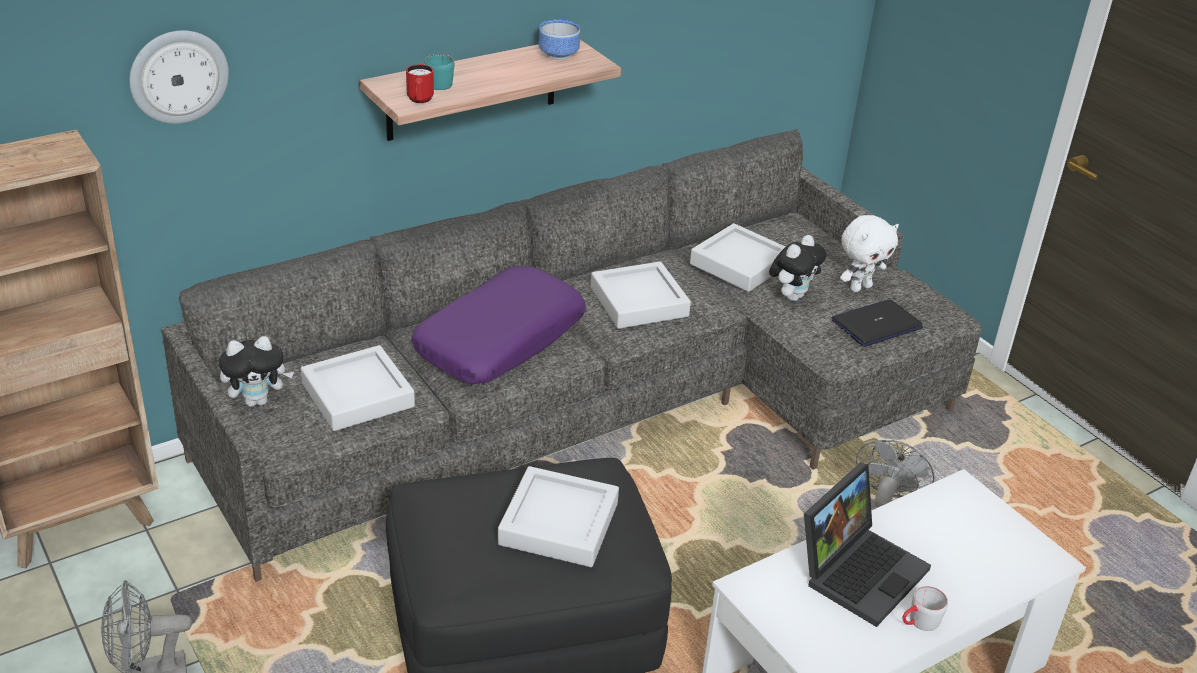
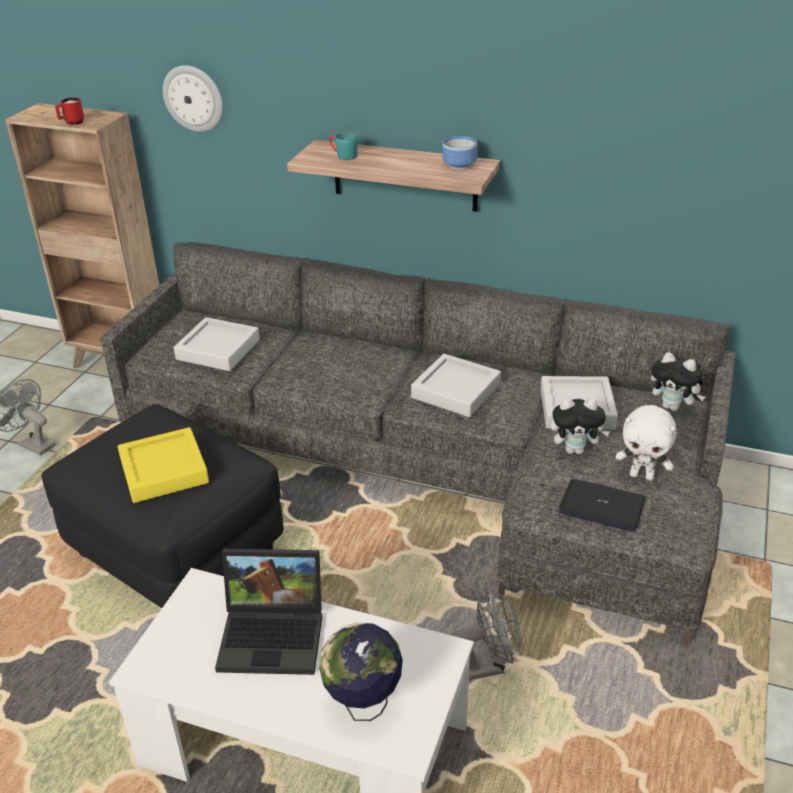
camera: 55 degrees right, 0 degrees up
plush toy [219,336,294,407] -> plush toy moved to [651,352,705,411]
red mug [406,64,434,103] -> red mug moved to [55,97,84,125]
purple pillow [412,266,586,384] -> none
grey tray [498,466,619,567] -> yellow tray [118,427,209,503]
grey mug [902,586,948,631] -> none
none -> globe [319,622,403,721]

